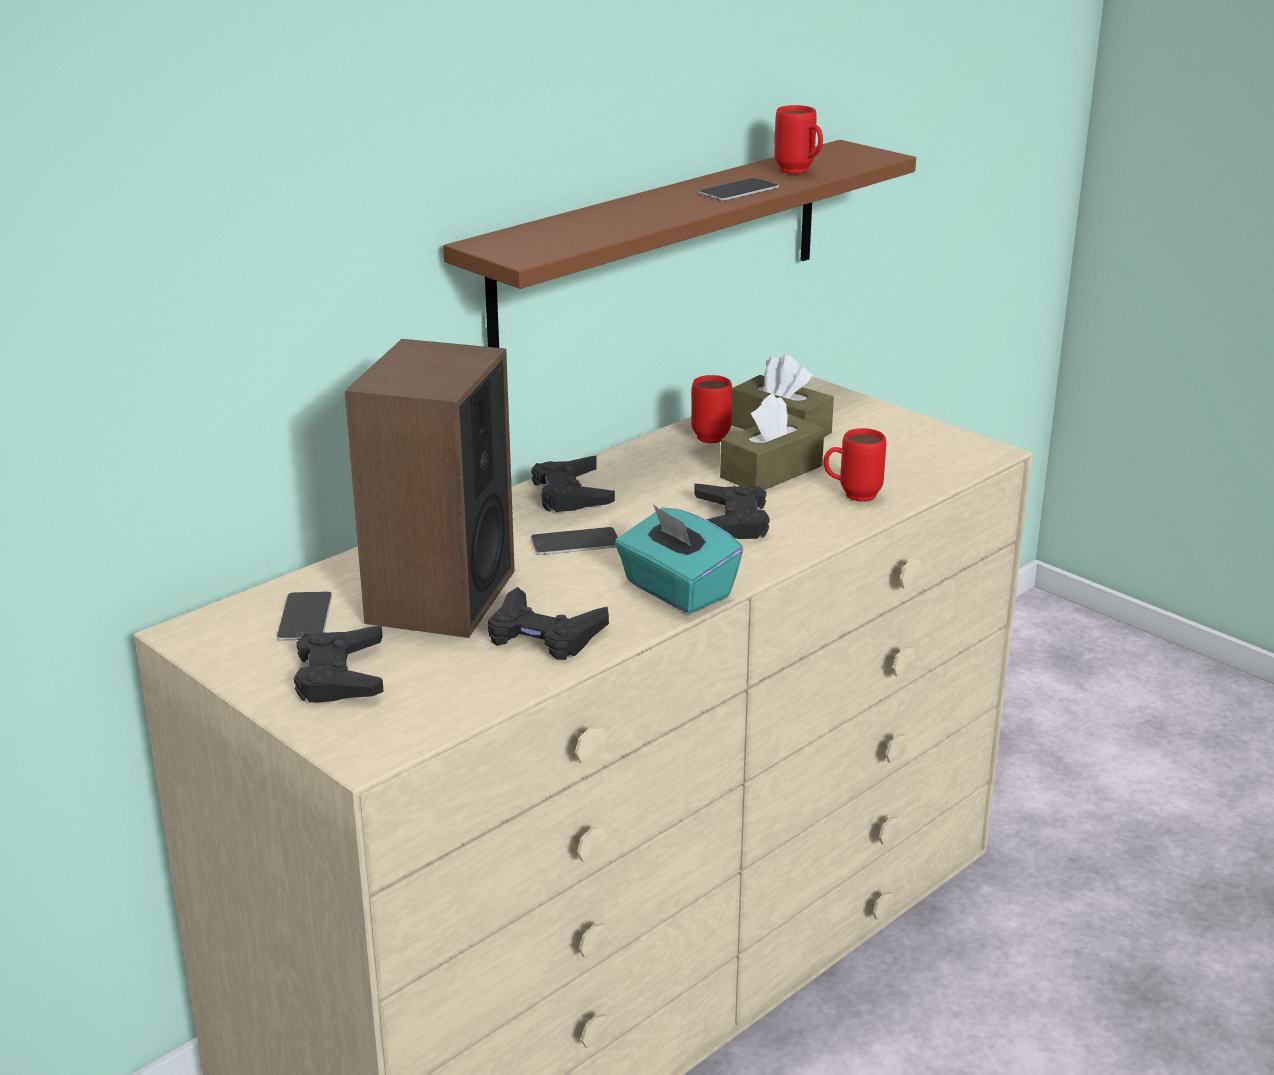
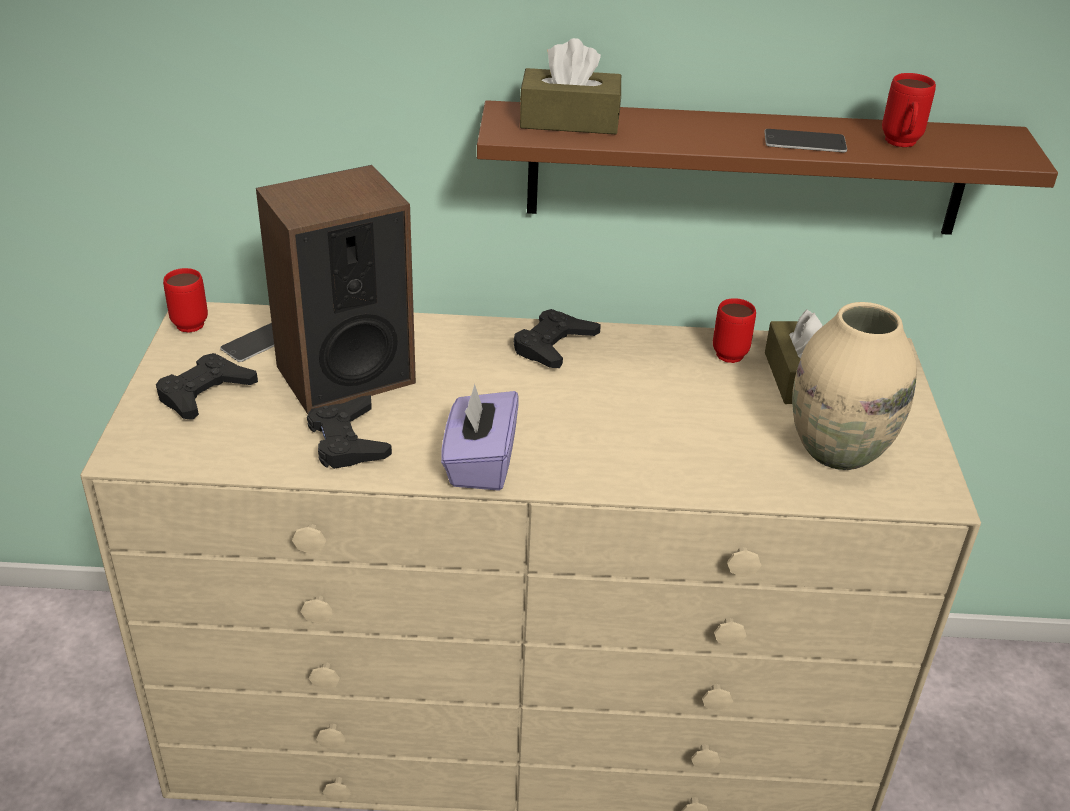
camera: 45 degrees right, 10 degrees up
phone [531,527,618,555] -> none
turquoise tissue box [615,504,743,614] -> purple tissue box [441,384,519,491]
black game controller [694,484,770,539] -> none
brown tissue box [720,393,824,490] -> brown tissue box moved to [520,38,621,134]
red mug [823,428,886,502] -> red mug moved to [163,268,208,333]
none -> beige vase [792,302,917,470]

